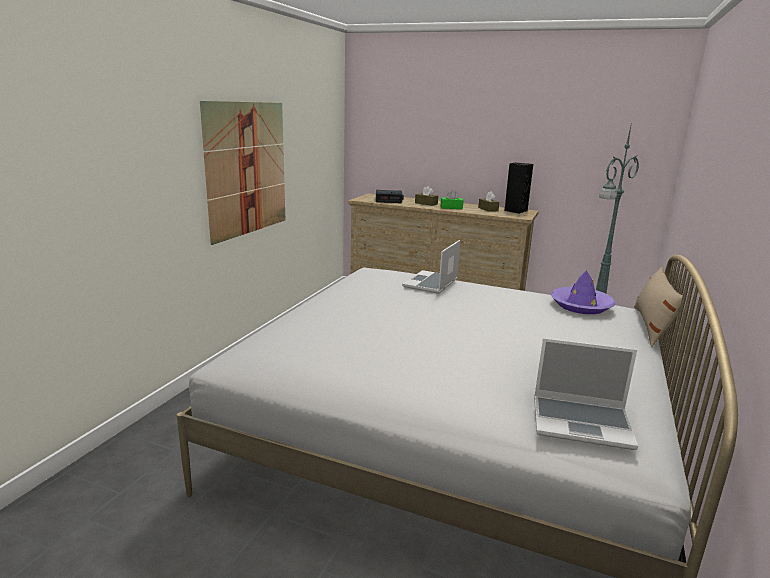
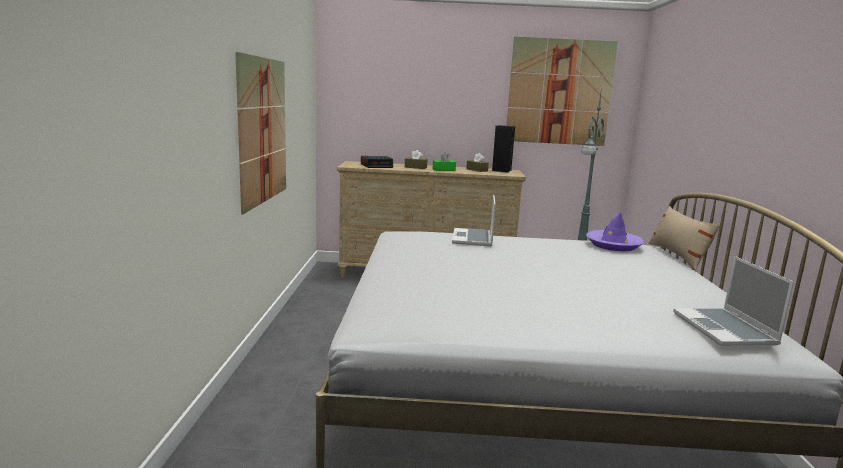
camera: 20 degrees left, 5 degrees down
laptop [534,338,638,450] -> laptop turned 90 degrees clockwise [673,256,794,346]
none -> picture [506,37,618,146]

